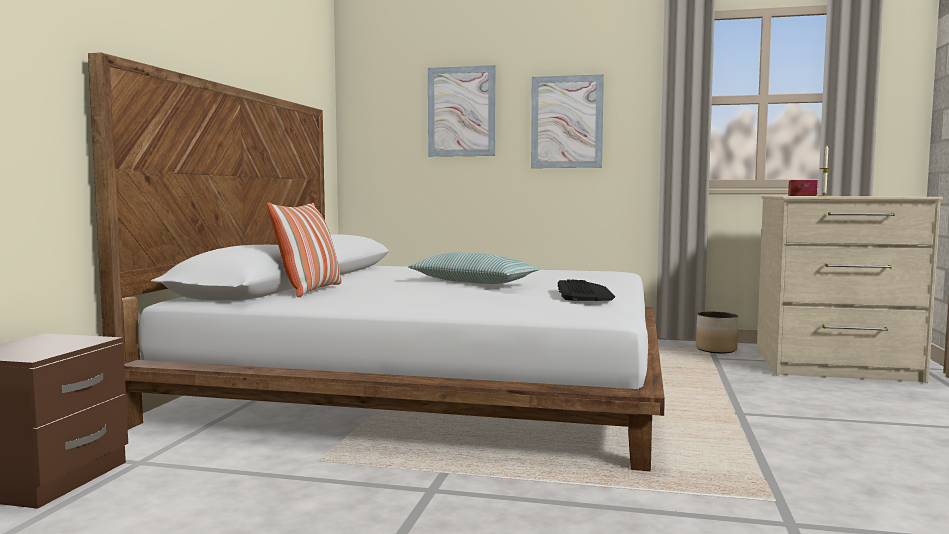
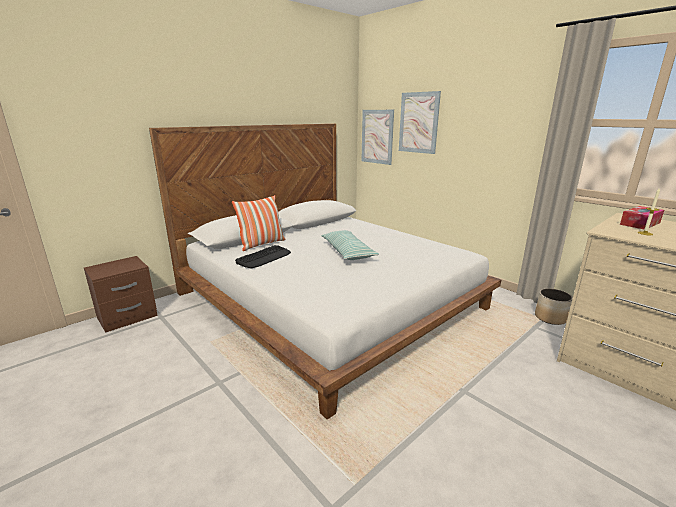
camera: 35 degrees right, 15 degrees up
picture [531,74,604,168] -> picture moved to [361,110,394,165]
keyboard [558,279,615,301] -> keyboard moved to [235,245,291,268]

